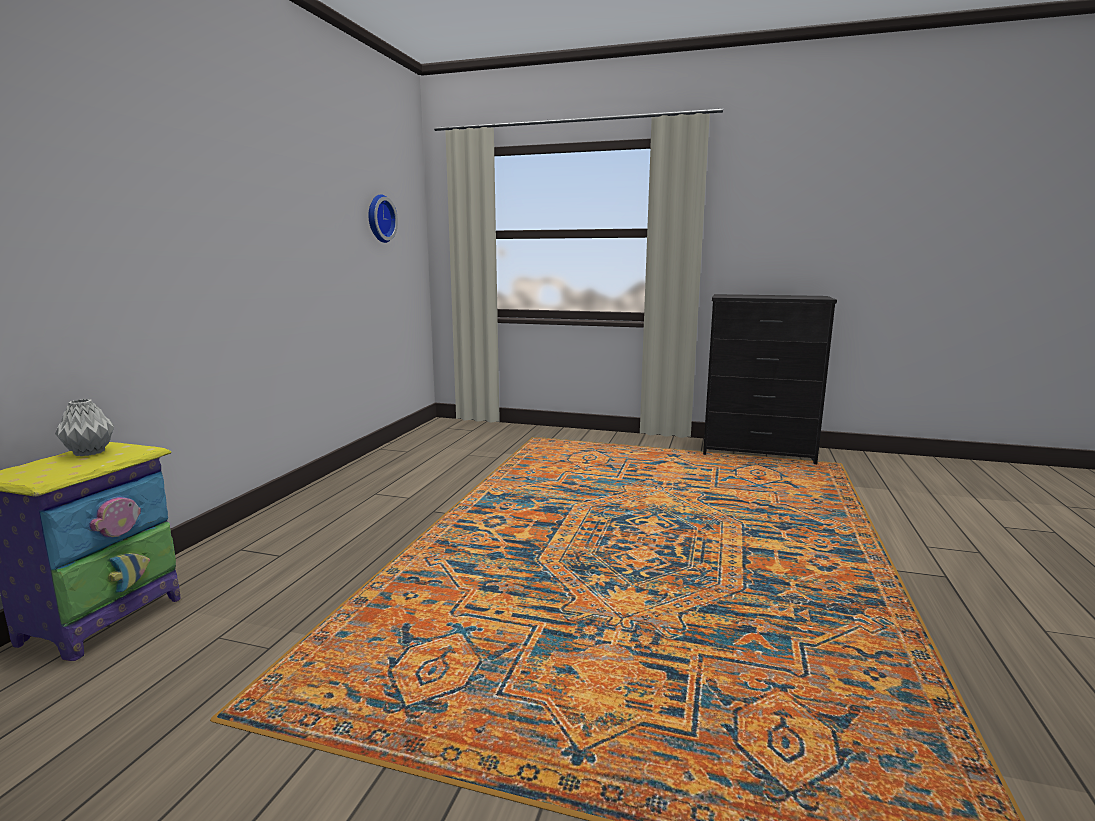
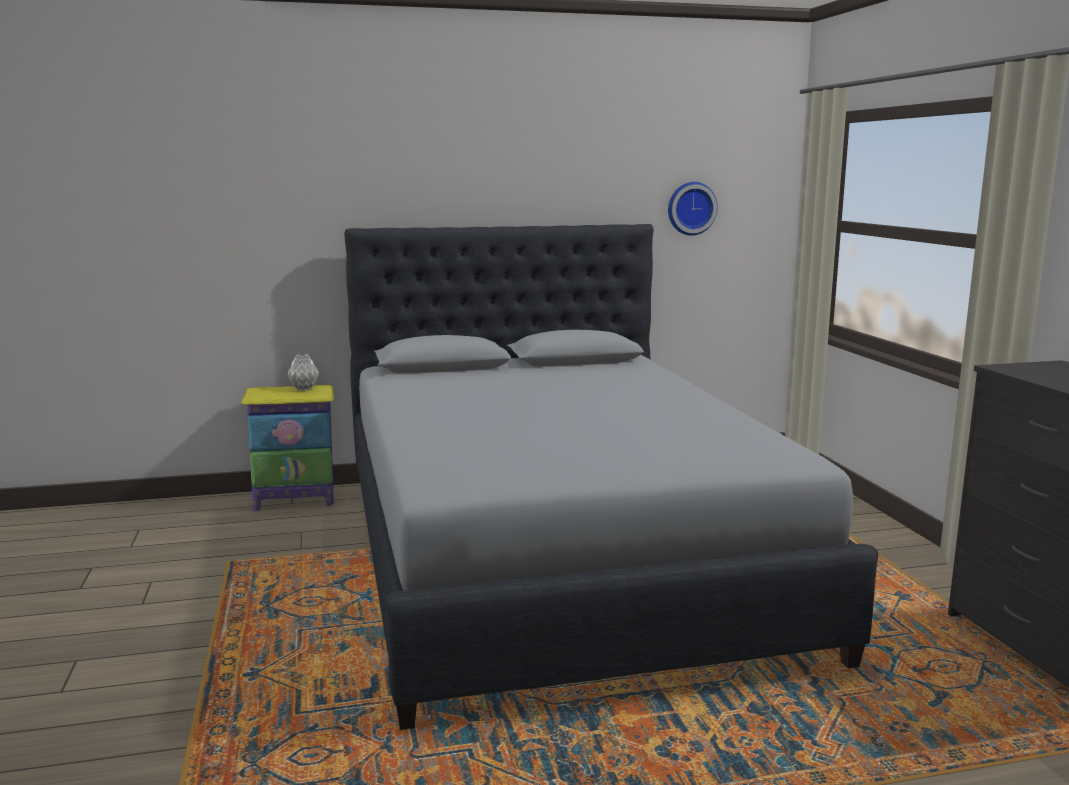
camera: 60 degrees right, 0 degrees up
none -> grey bed [344,224,879,730]

